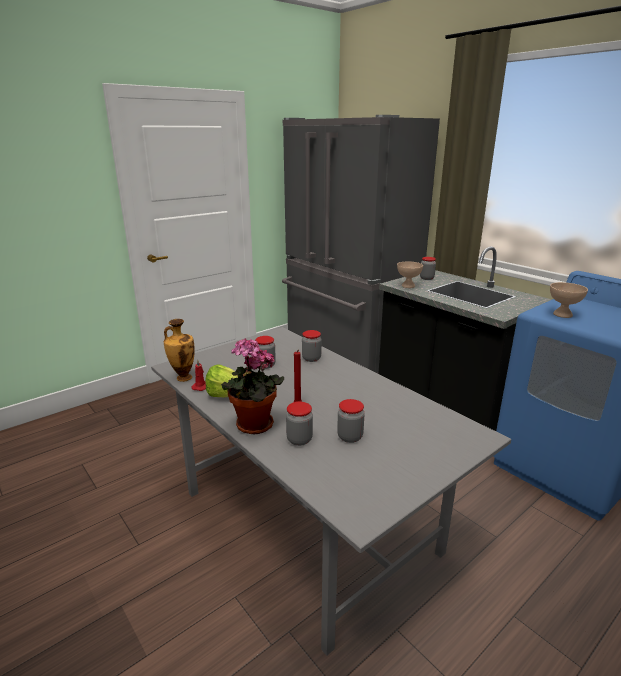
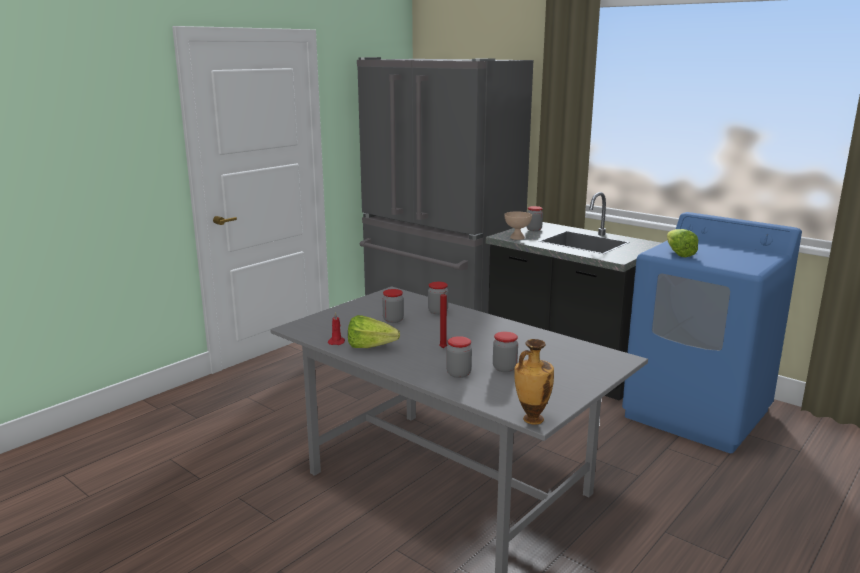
camera: 10 degrees left, 5 degrees down
vase [164,319,195,382] -> vase moved to [514,339,554,425]
potted plant [221,338,284,435] -> none
beige bowl [550,282,588,318] -> lettuce [667,229,698,257]

